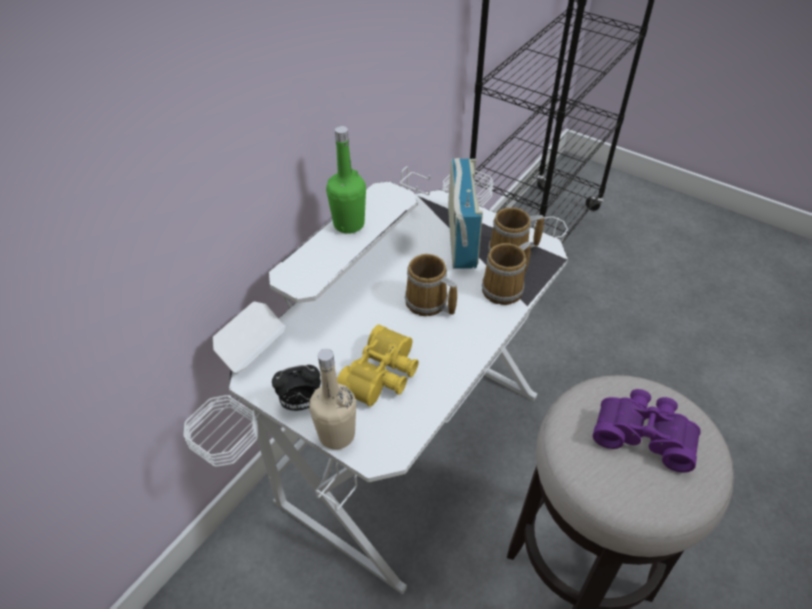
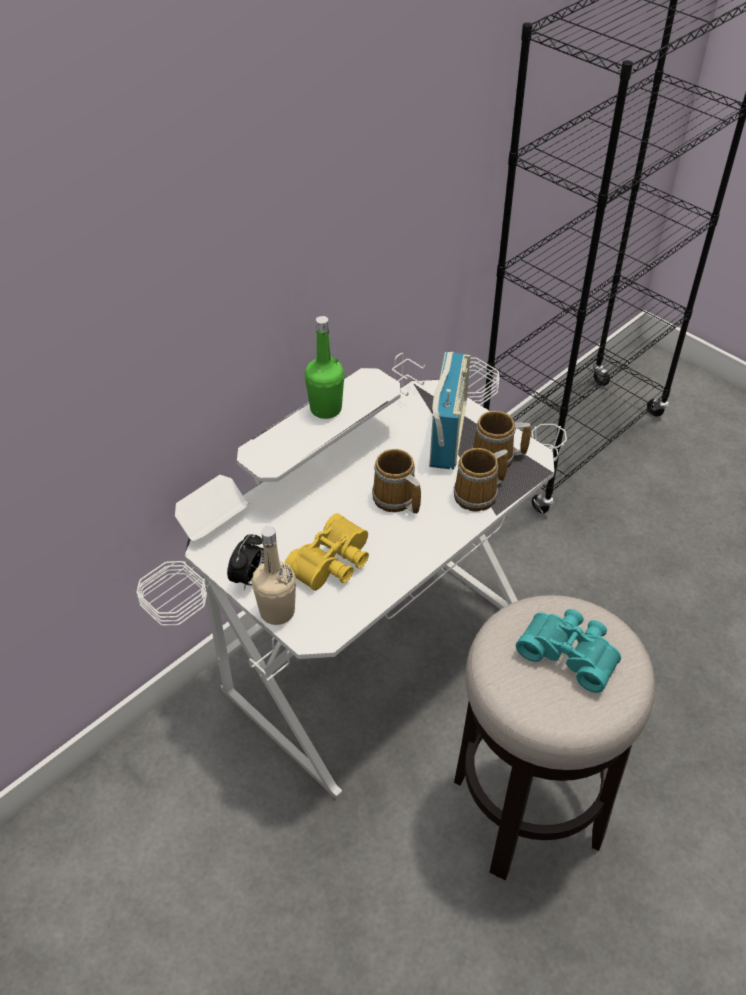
camera: 10 degrees right, 0 degrees up
alarm clock [272,365,321,411] -> alarm clock turned 60 degrees counterclockwise [227,534,264,590]
purple binoculars [593,389,701,473] -> turquoise binoculars [516,609,621,693]

